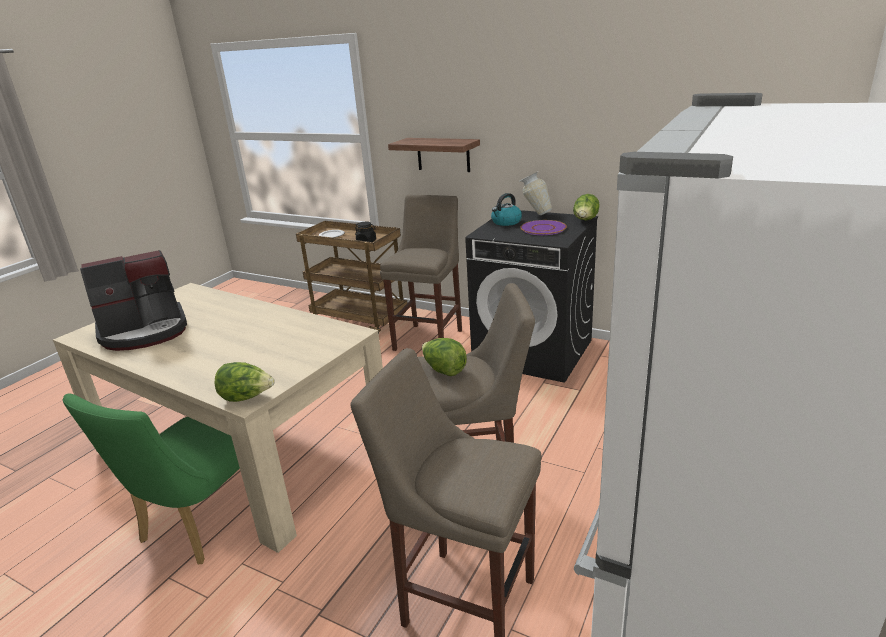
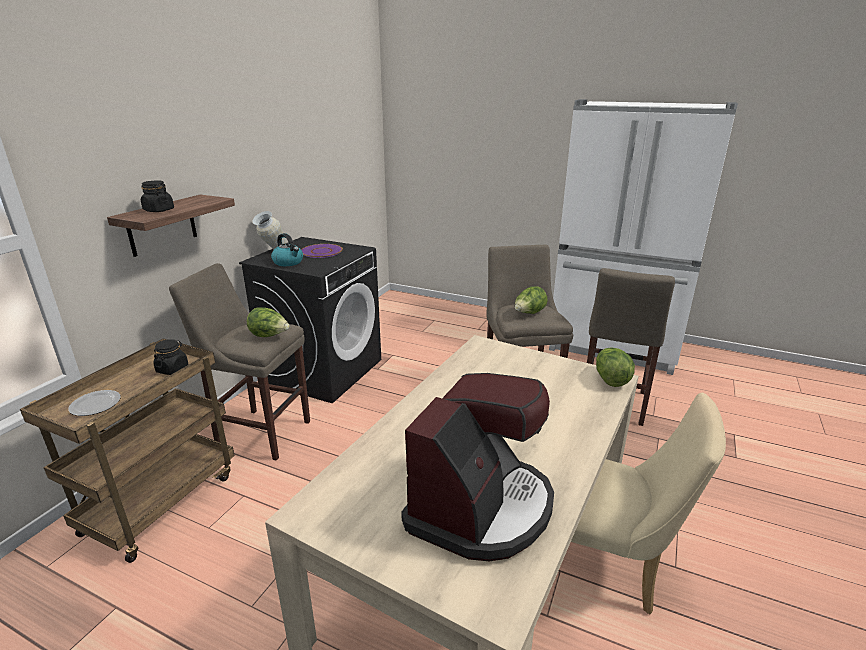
camera: 95 degrees left, 0 degrees up
green chair [63,393,240,564] -> beige chair [571,393,726,615]
coffee machine [80,250,187,351] -> coffee machine turned 60 degrees clockwise [401,373,554,561]
lettuce [573,194,600,220] -> lettuce moved to [247,307,290,337]
none -> black jar [141,181,174,212]

